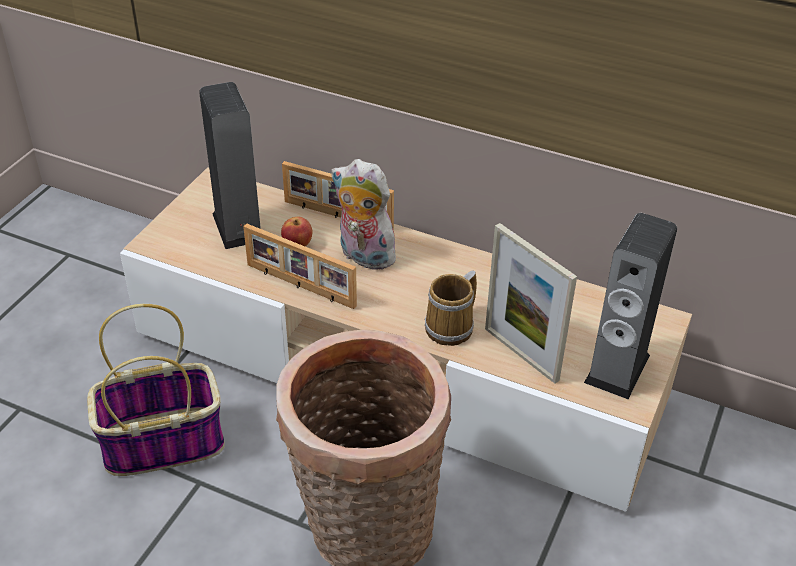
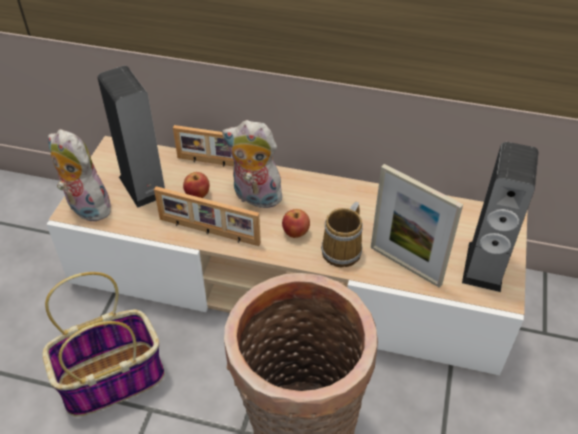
camera: 10 degrees left, 5 degrees up
none -> plush toy [48,129,112,221]
none -> apple [282,209,310,238]

